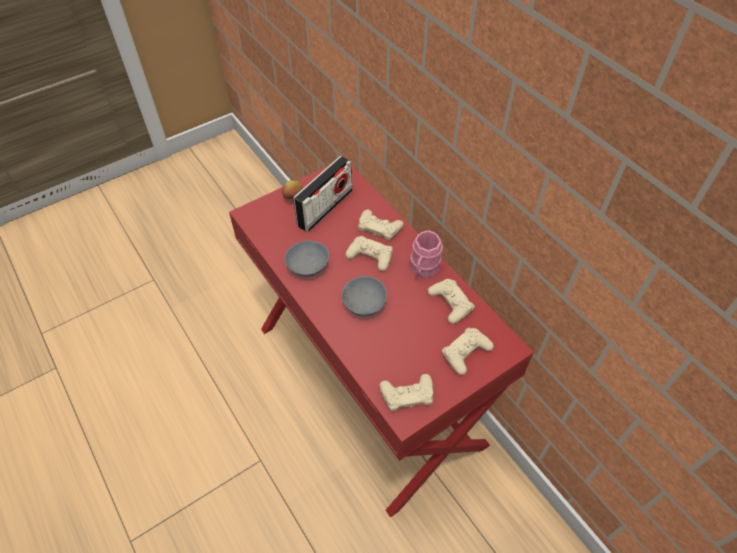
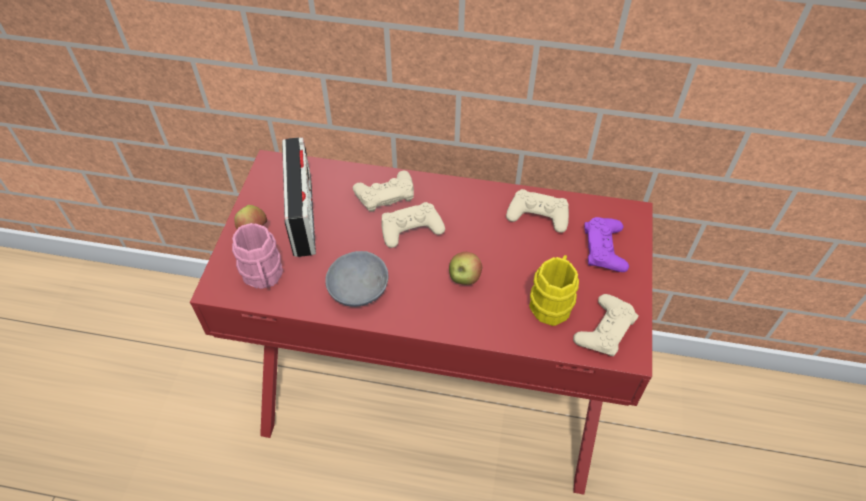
camera: 45 degrees left, 0 degrees up
grey bowl [342,276,387,316] -> apple [449,252,482,285]
pink mug [410,230,443,278] -> pink mug moved to [232,223,283,289]
beige game controller [442,327,494,375] -> purple game controller [584,217,629,272]
none -> yellow mug [529,255,579,326]

